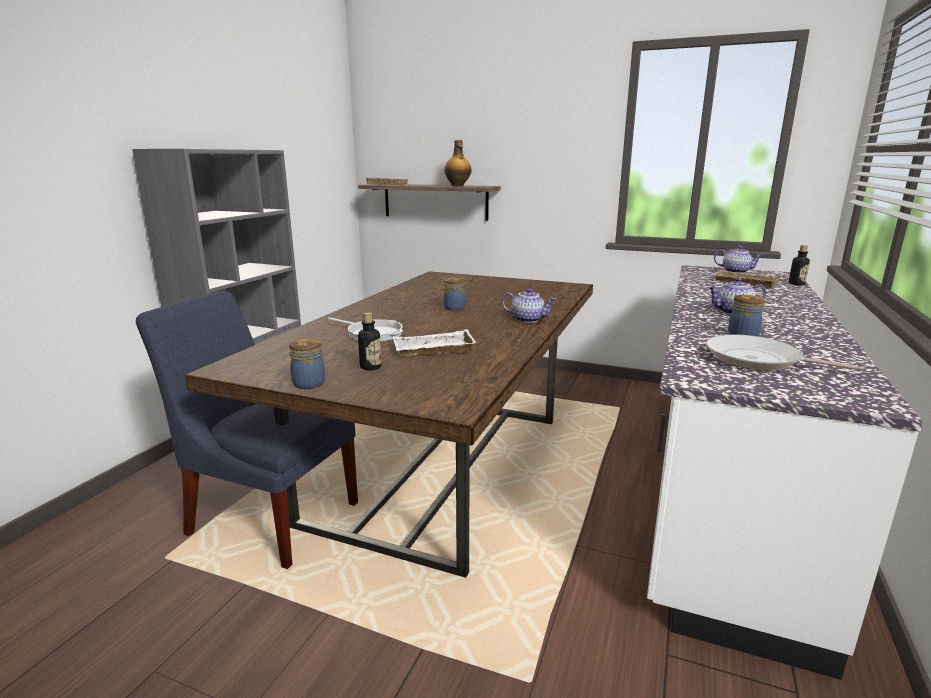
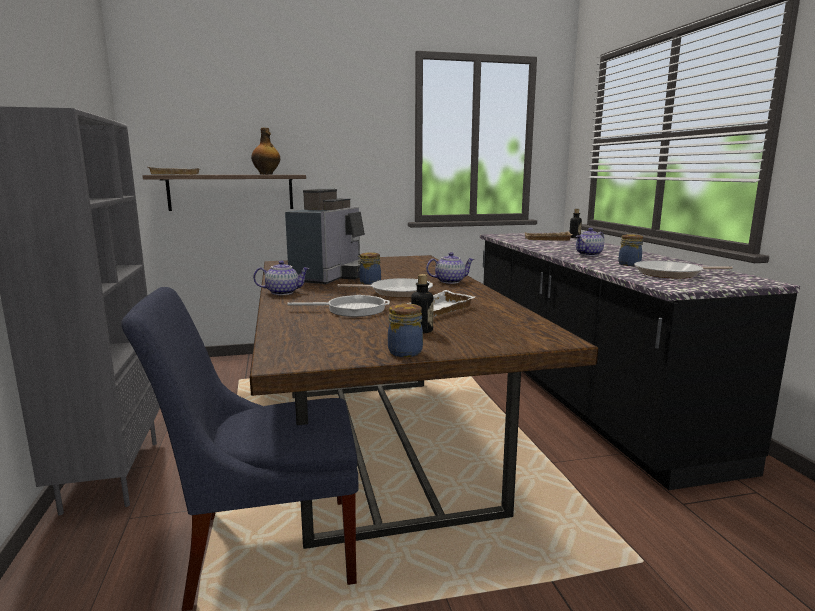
camera: 35 degrees left, 5 degrees down
white counter [647,265,923,680] -> black counter [480,232,800,490]
teapot [714,246,764,273] -> teapot moved to [253,261,310,295]
none -> coffee machine [285,189,365,284]
none -> frying pan [338,278,433,298]

